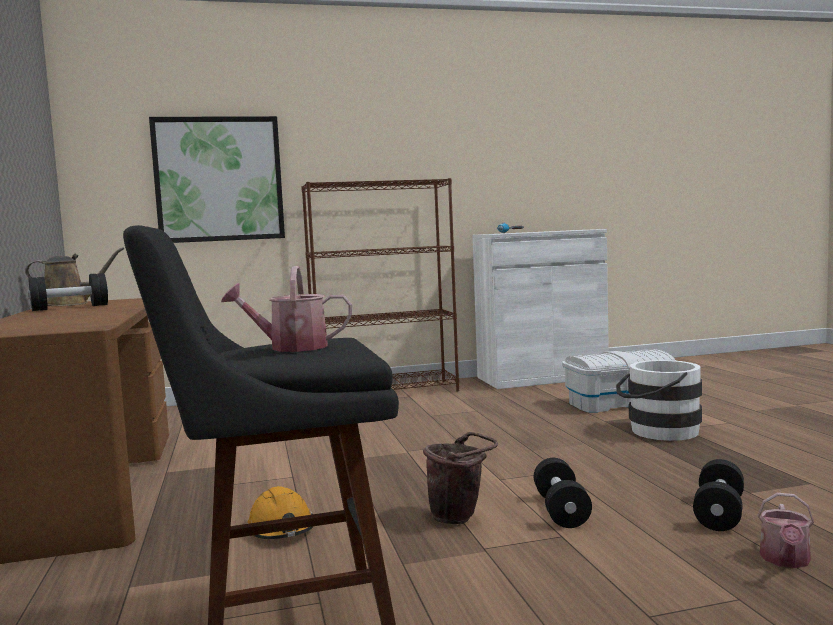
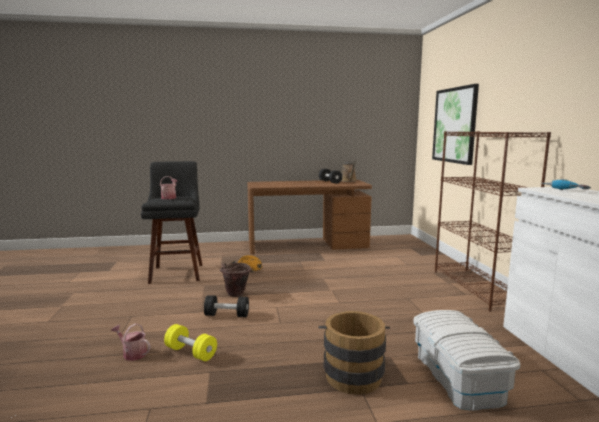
camera: 95 degrees right, 5 degrees up
white bucket [616,360,702,441] -> brown bucket [318,311,390,395]
black dumbbell [693,459,744,531] -> yellow dumbbell [164,324,217,361]

